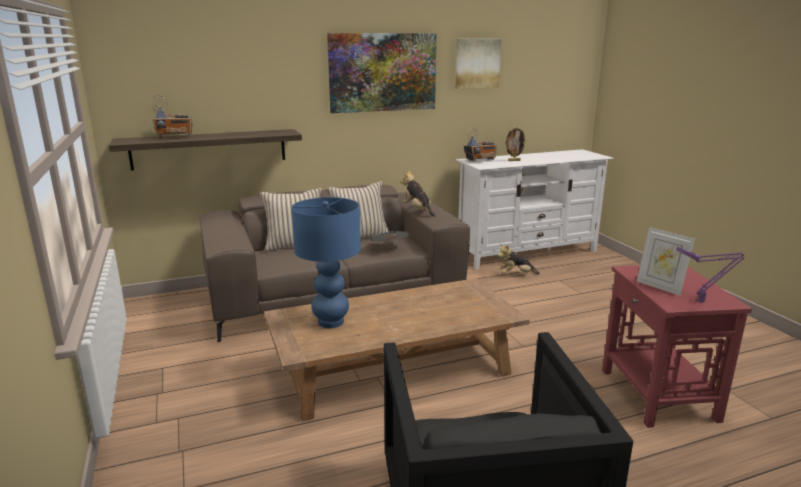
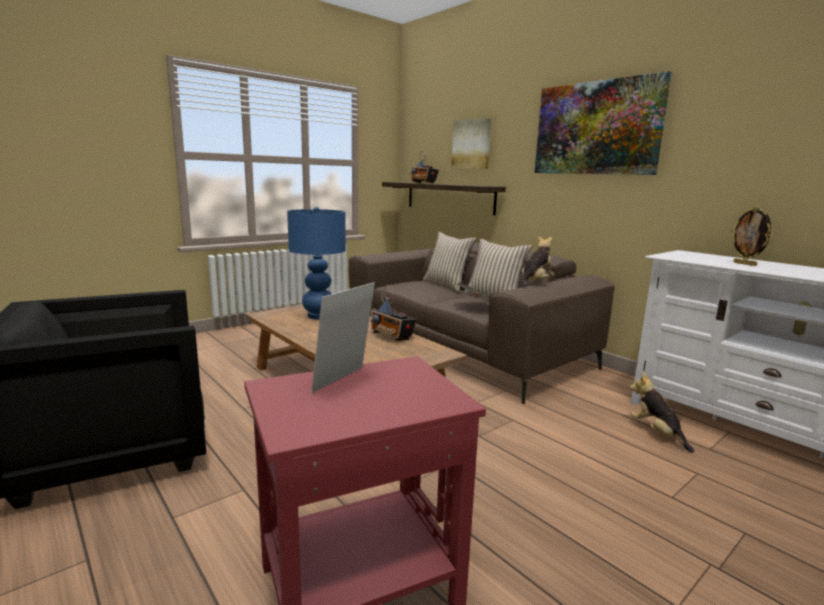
camera: 70 degrees right, 5 degrees down
picture [455,39,501,89] -> picture moved to [451,118,491,169]
radio [464,126,497,162] -> radio moved to [370,285,416,341]
purple table lamp [676,247,744,303] -> none

